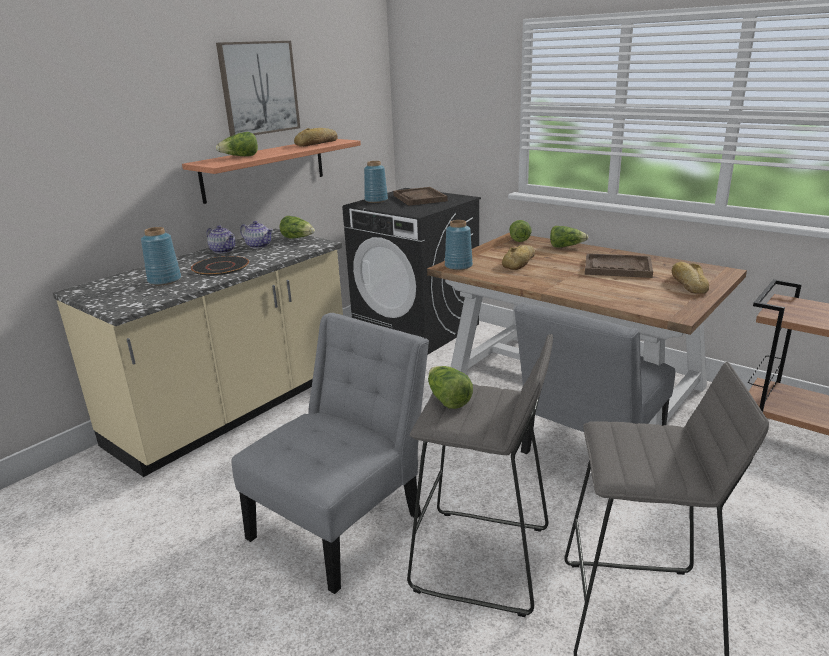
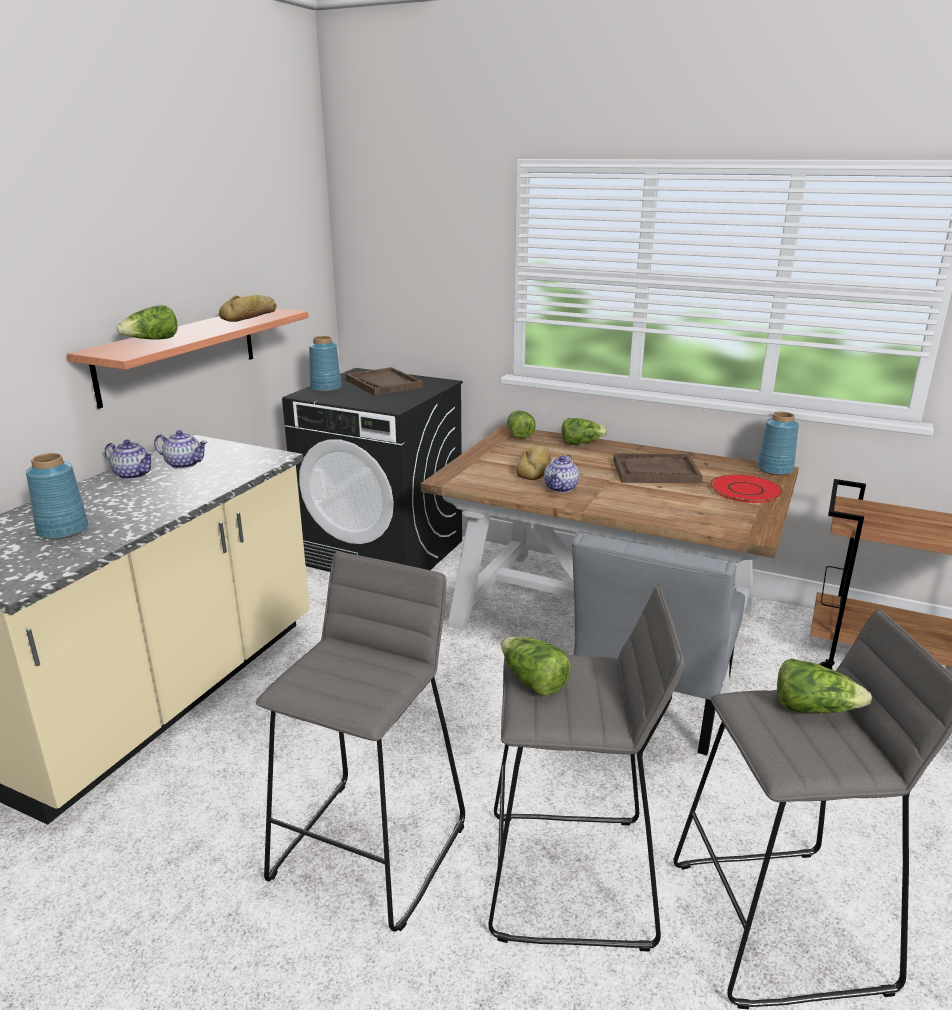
camera: 15 degrees left, 0 degrees up
black plate [191,256,249,276] -> none
picture [216,41,300,136] -> none
grey chair [231,313,429,594] -> grey stool [256,552,465,932]
lettuce [279,216,315,239] -> lettuce moved to [777,658,872,713]
blue vase [445,220,473,270] -> blue vase moved to [757,412,799,475]
bread [672,262,709,294] -> red plate [710,474,783,503]
none -> teapot [544,455,579,493]

